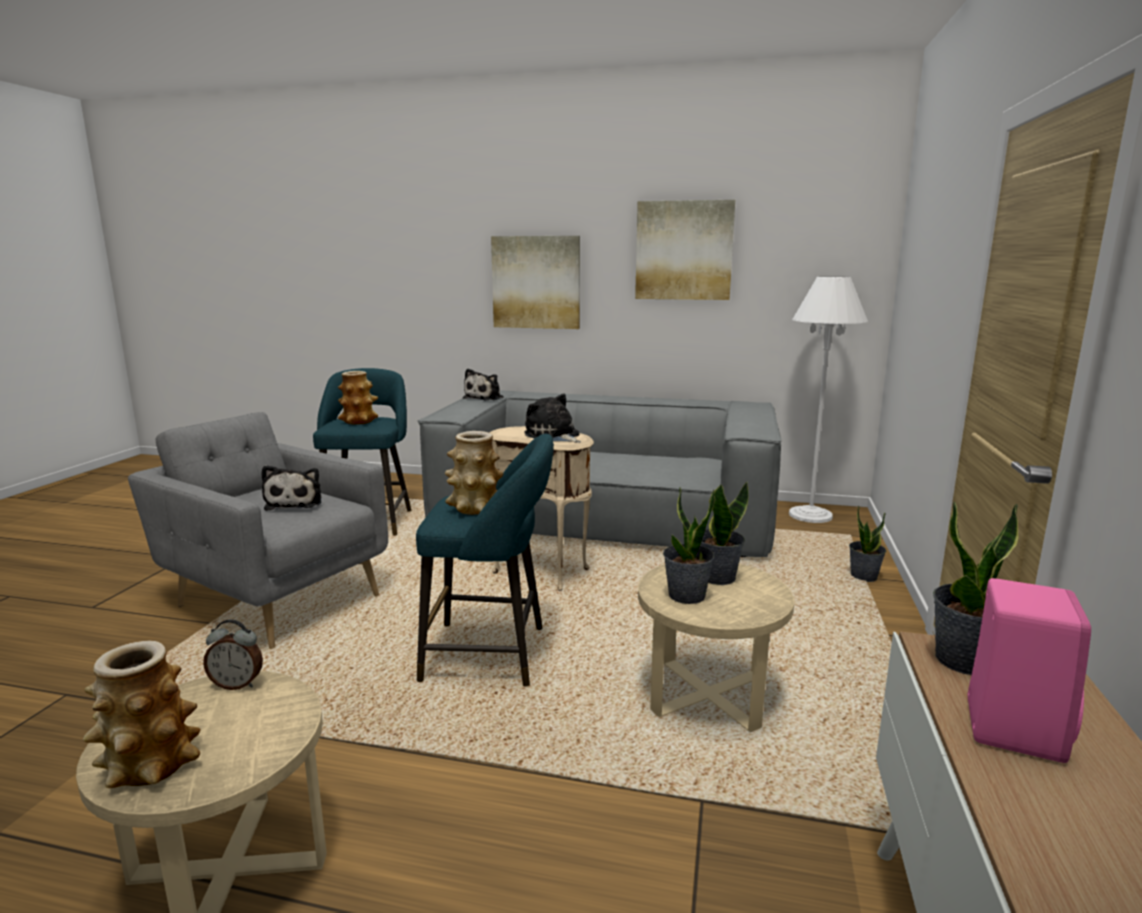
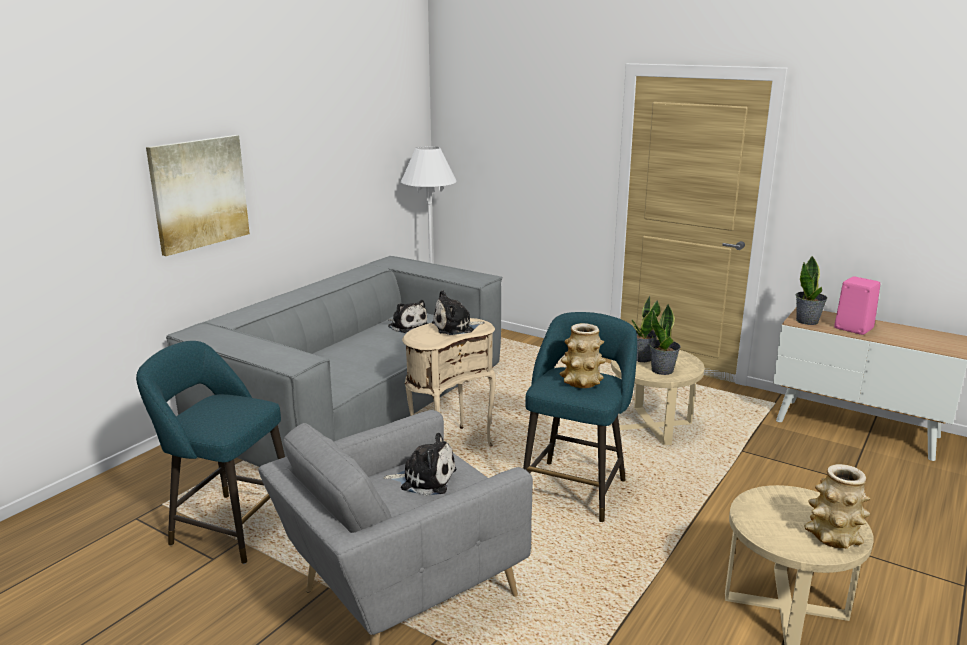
camera: 70 degrees left, 5 degrees up
alarm clock [203,619,263,690] -> none
vase [338,371,378,425] -> none
plush toy [463,369,504,401] -> plush toy moved to [388,300,428,333]
picture [635,200,735,300] -> none
potted plant [849,506,886,582] -> none

